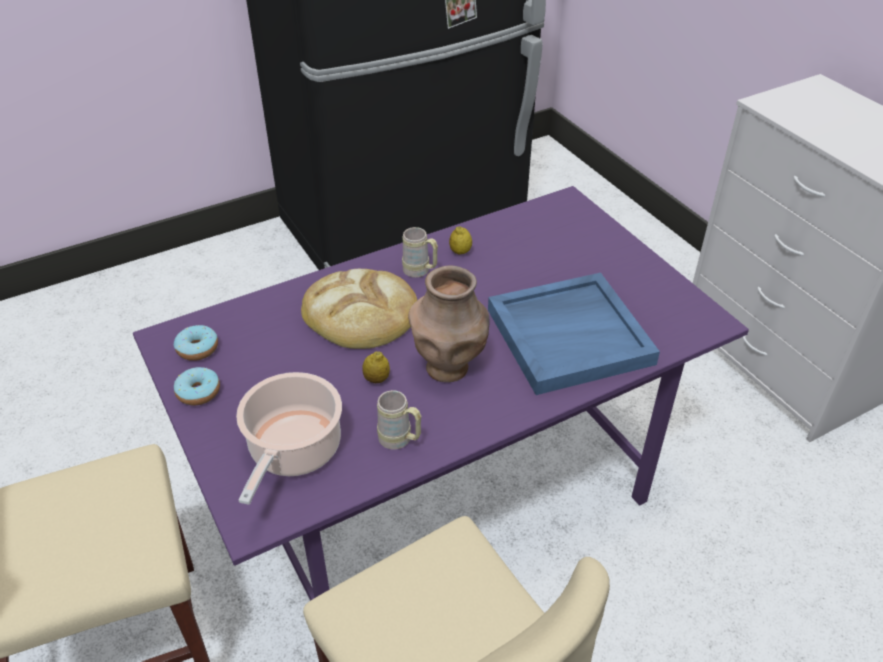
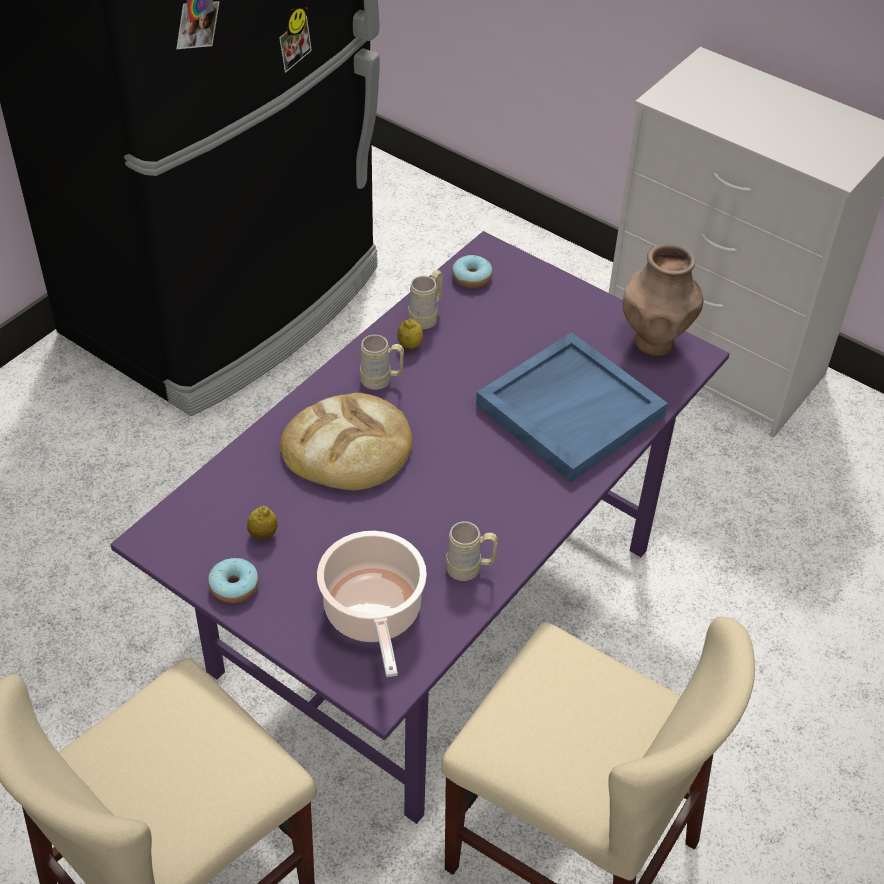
camera: 25 degrees left, 5 degrees up
donut [174,325,218,361] -> donut moved to [452,255,492,288]
lemon [363,352,390,383] -> lemon moved to [247,506,278,540]
brown vase [408,265,490,382] -> brown vase moved to [623,243,704,356]
none -> beige mug [408,270,443,329]

